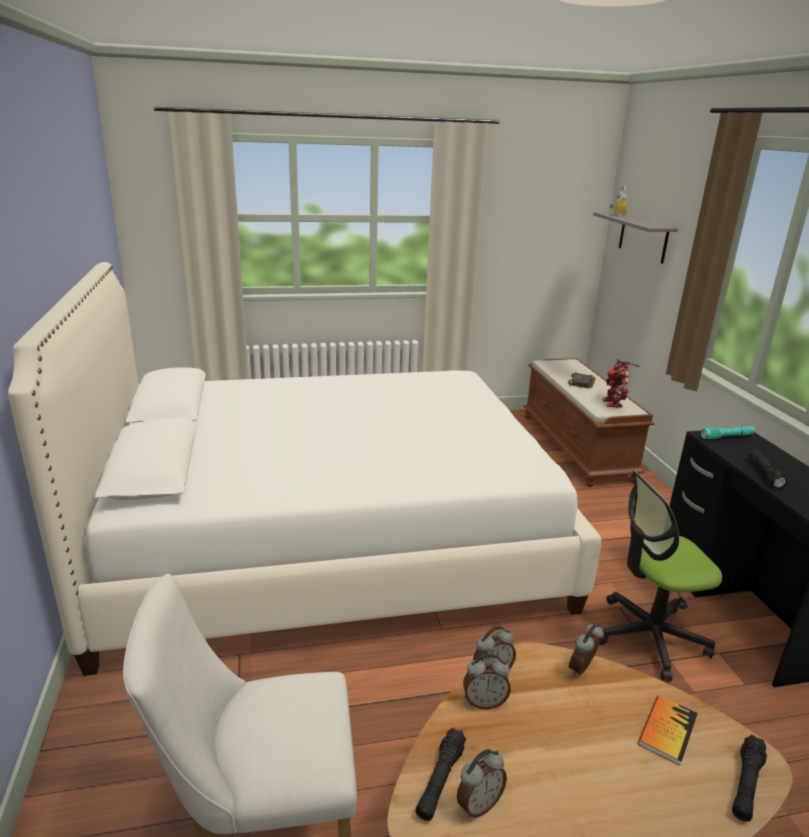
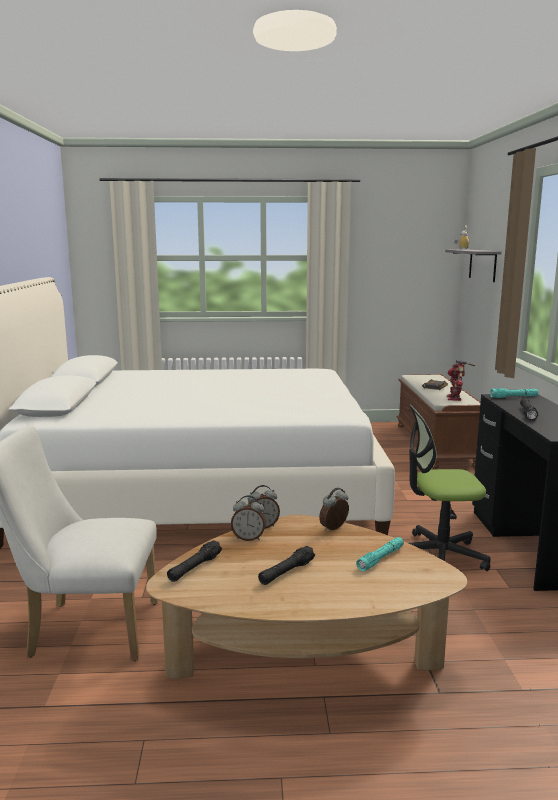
camera: 10 degrees right, 10 degrees down
alarm clock [457,749,507,818] -> none
book [638,695,698,765] -> turquoise flashlight [356,537,404,571]
black flashlight [732,735,767,822] -> black flashlight moved to [258,546,315,585]

